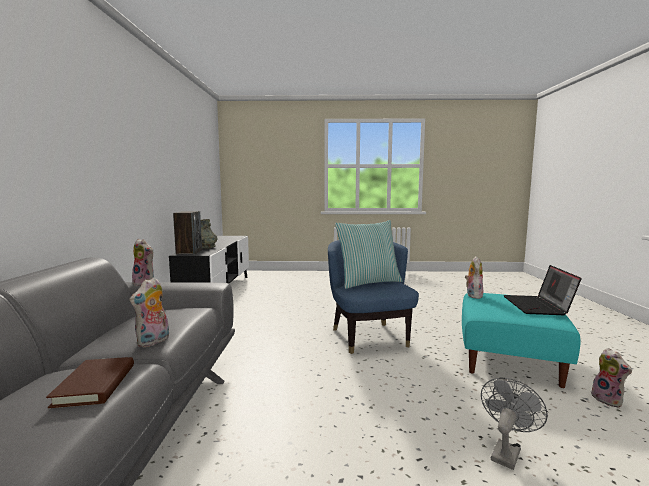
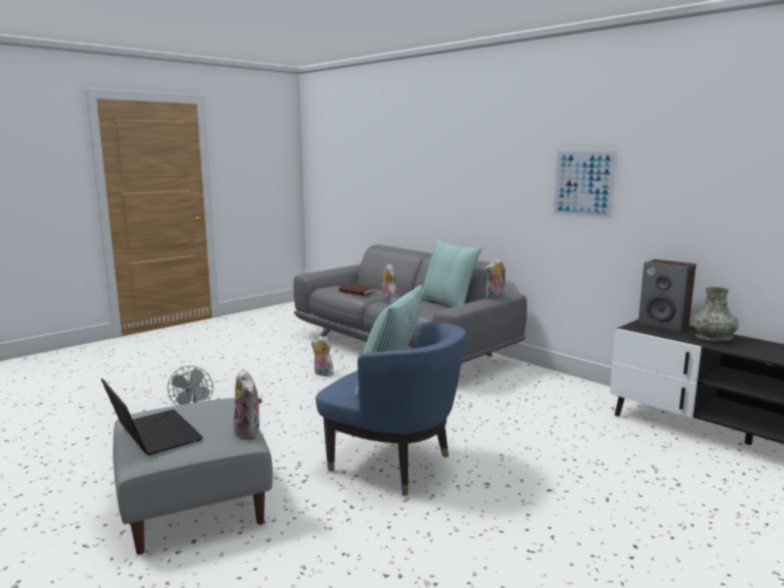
camera: 135 degrees right, 5 degrees up
turquoise ottoman [462,293,581,388] -> grey ottoman [113,398,273,555]
plush toy [591,348,632,407] -> plush toy moved to [311,336,333,376]
none -> pillow [421,240,482,307]
none -> picture [553,150,618,220]

